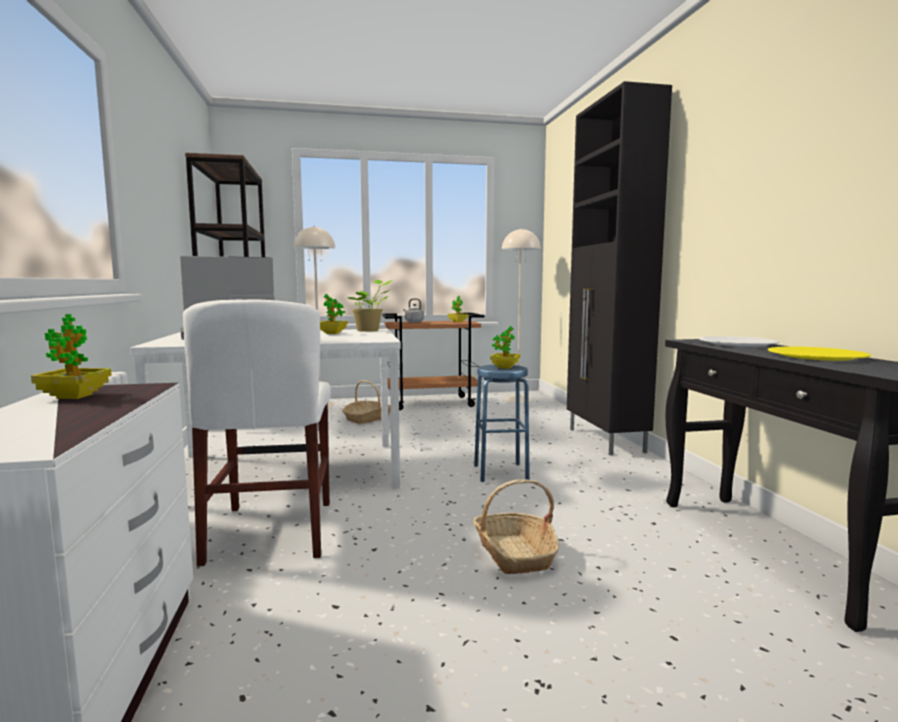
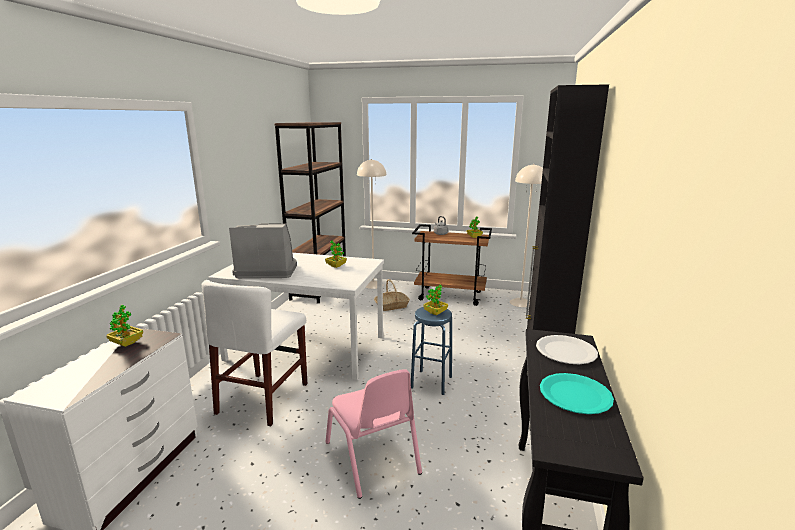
camera: 25 degrees right, 10 degrees up
potted plant [347,280,392,332] -> none
basket [473,479,559,574] -> pink chair [326,369,422,499]
yellow plate [768,346,871,361] -> turquoise plate [540,373,614,414]

